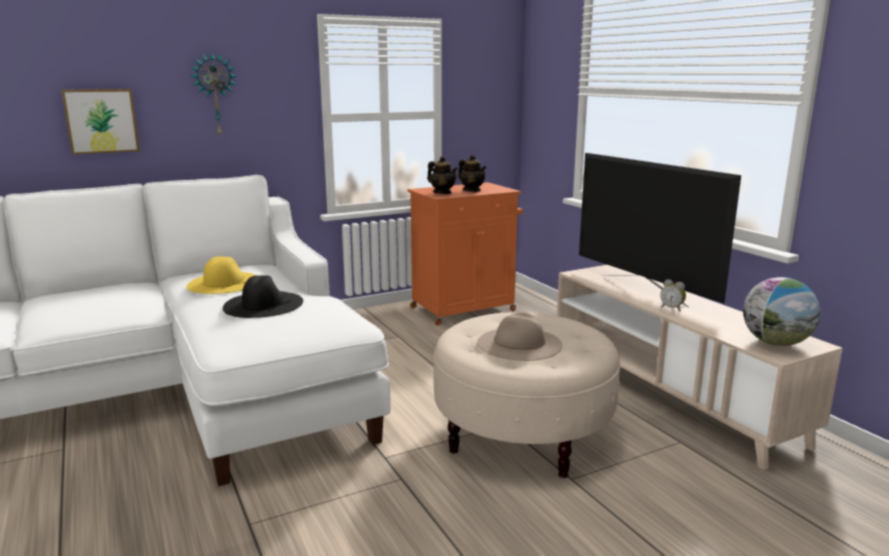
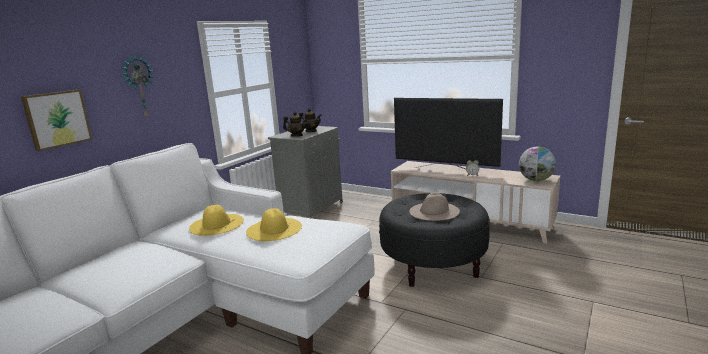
camera: 30 degrees left, 0 degrees up
black hat [223,275,303,318] -> yellow hat [246,208,302,241]
orange cabinet [408,182,523,326] -> grey cabinet [268,126,343,218]
beige ottoman [434,312,621,478] -> black ottoman [379,193,490,287]

